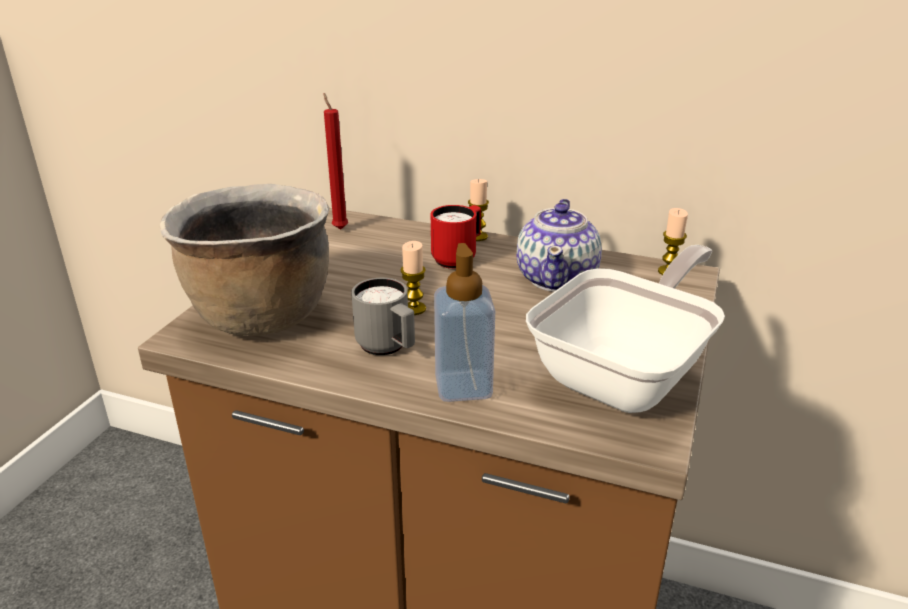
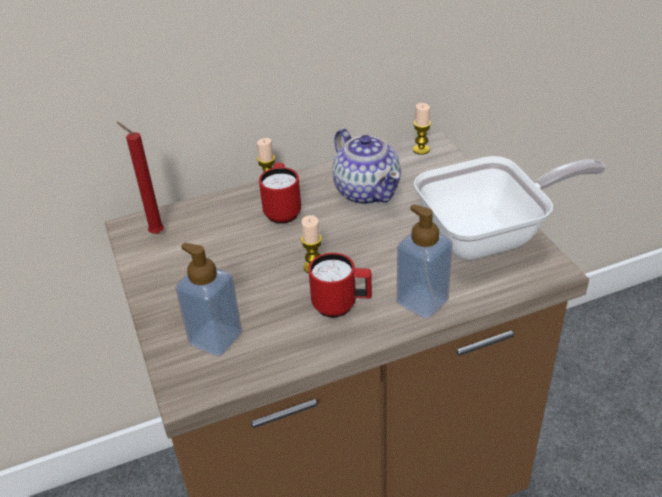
camera: 40 degrees left, 10 degrees up
brown cooking pot [159,184,329,336] -> soap dispenser [175,243,242,357]
grey mug [351,278,415,356] -> red mug [309,253,372,317]
frying pan [526,245,725,413] -> frying pan turned 75 degrees clockwise [414,156,606,260]

